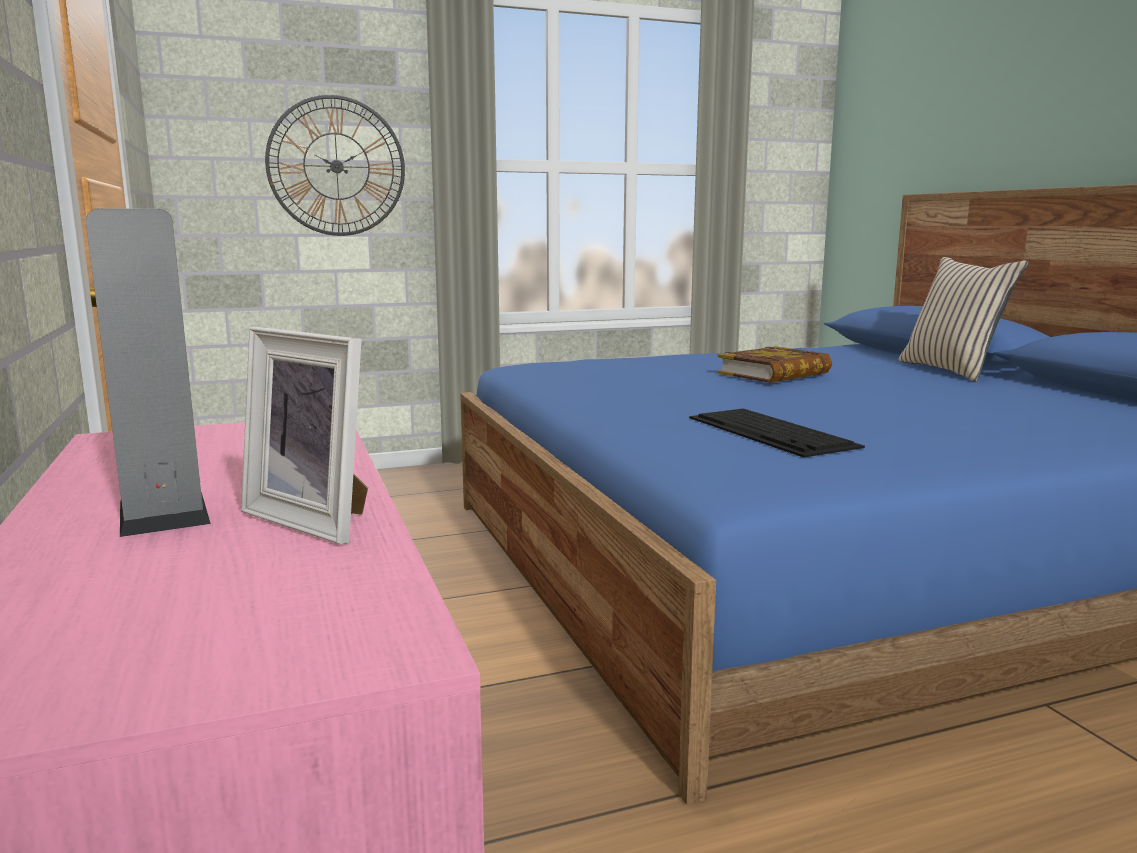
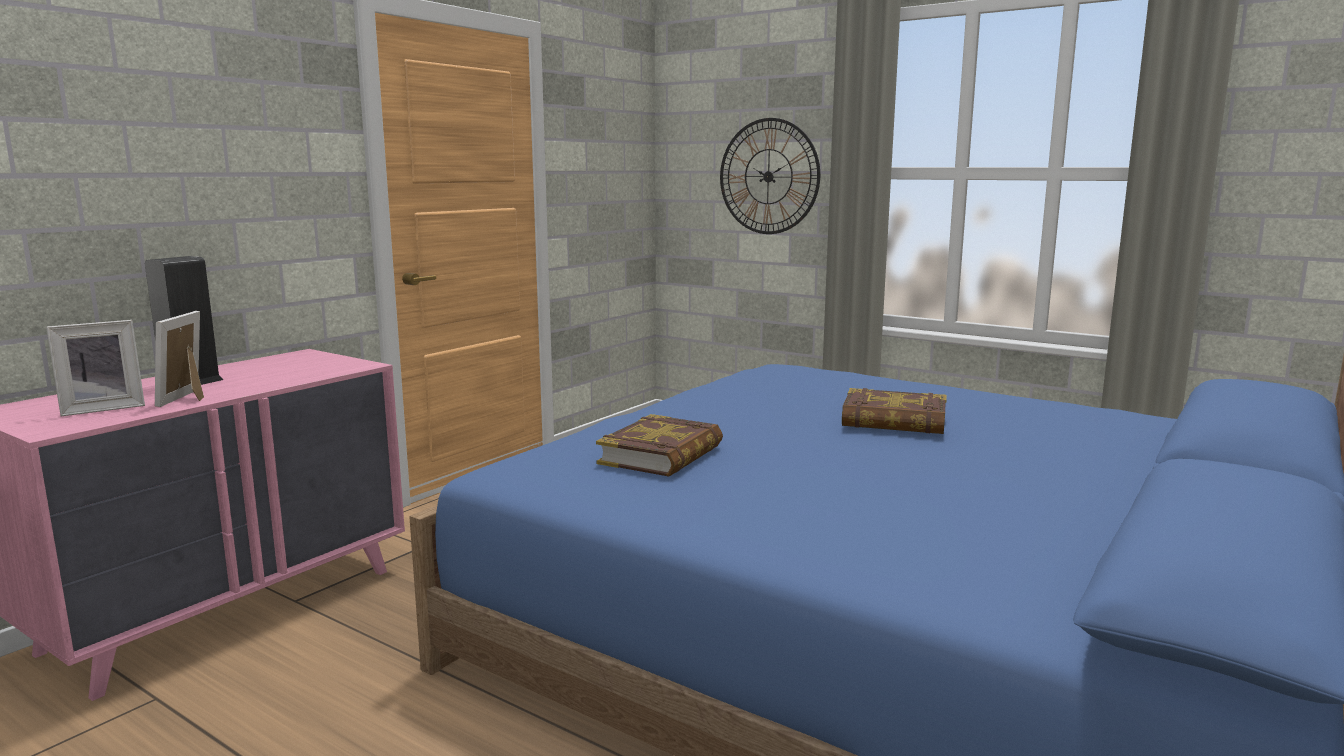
camera: 55 degrees right, 0 degrees up
keyboard [689,408,865,457] -> book [596,414,723,477]
beige pillow [898,257,1029,382] -> none
none -> picture frame [46,320,145,416]

